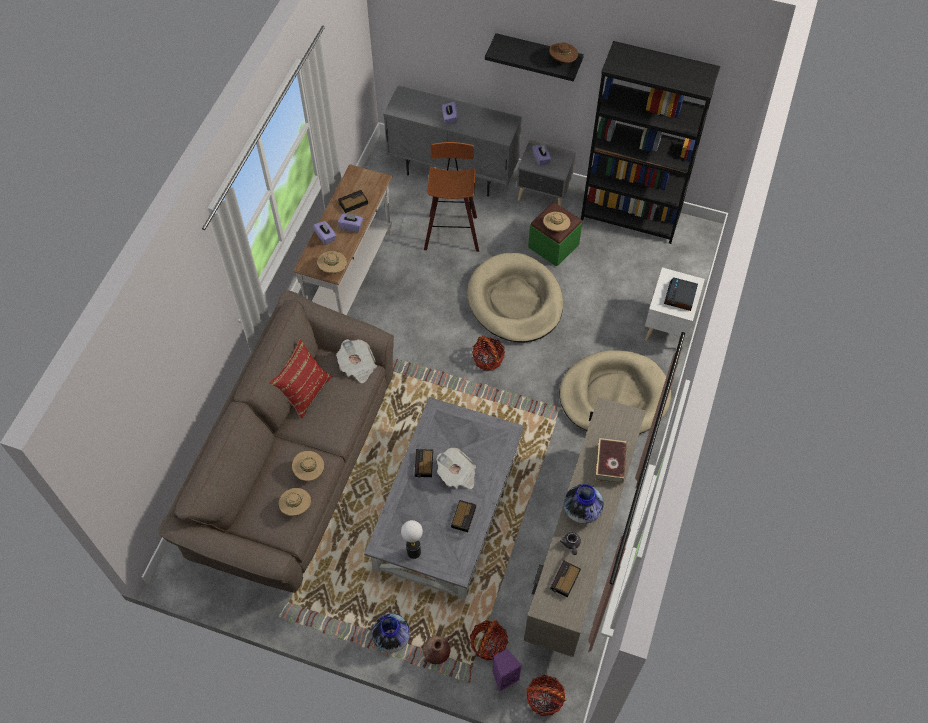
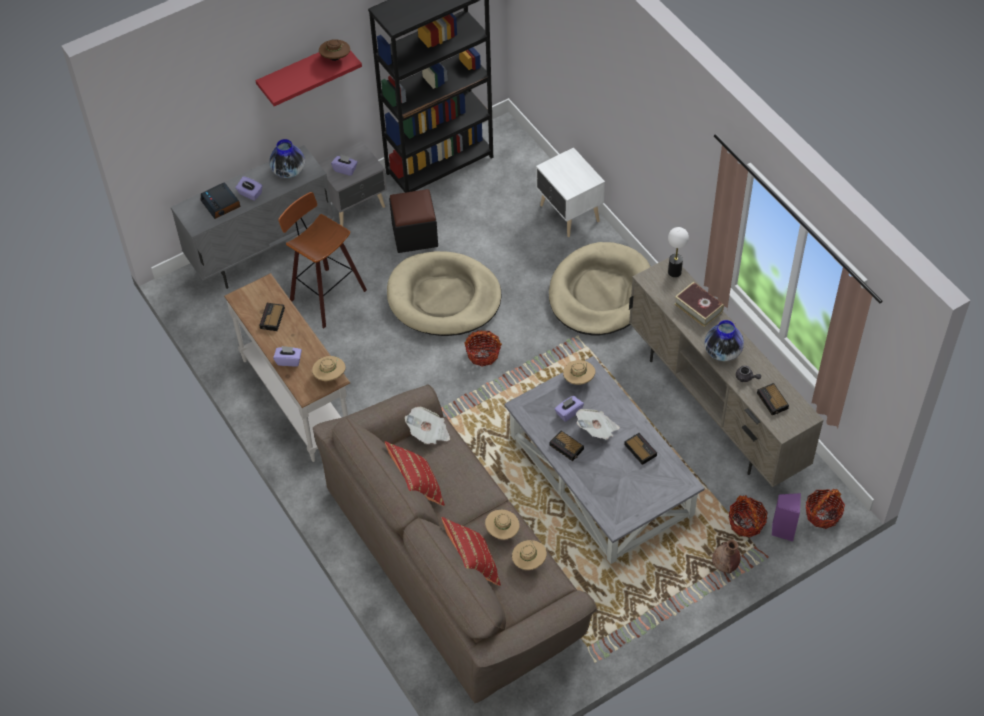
camera: 50 degrees left, 5 degrees down
purple tissue box [338,213,363,232] -> purple tissue box moved to [555,396,584,422]
vase [372,614,410,653] -> vase moved to [269,139,305,178]
table lamp [401,520,423,559] -> table lamp moved to [668,227,689,277]
black shelf [485,33,584,82] -> red shelf [256,50,362,106]
green ottoman [528,202,582,266] -> black ottoman [389,189,438,253]
beige hat [543,212,570,232] -> beige hat moved to [563,360,595,385]
alarm clock [664,277,698,311] -> alarm clock moved to [201,182,240,219]
none -> red pillow [442,517,501,586]

